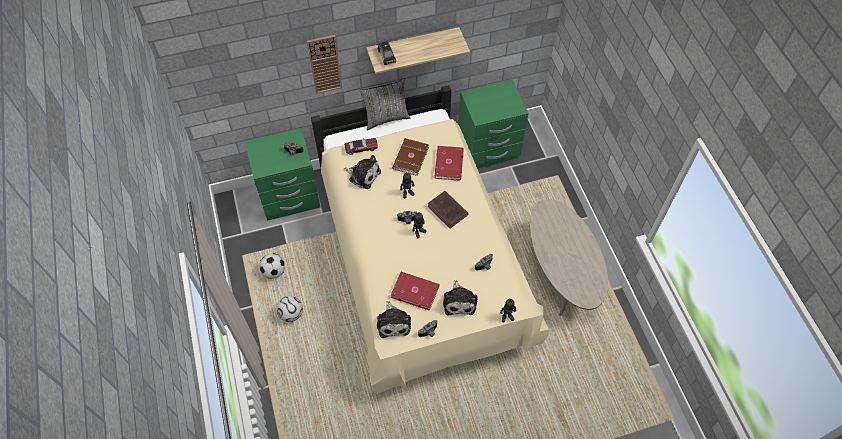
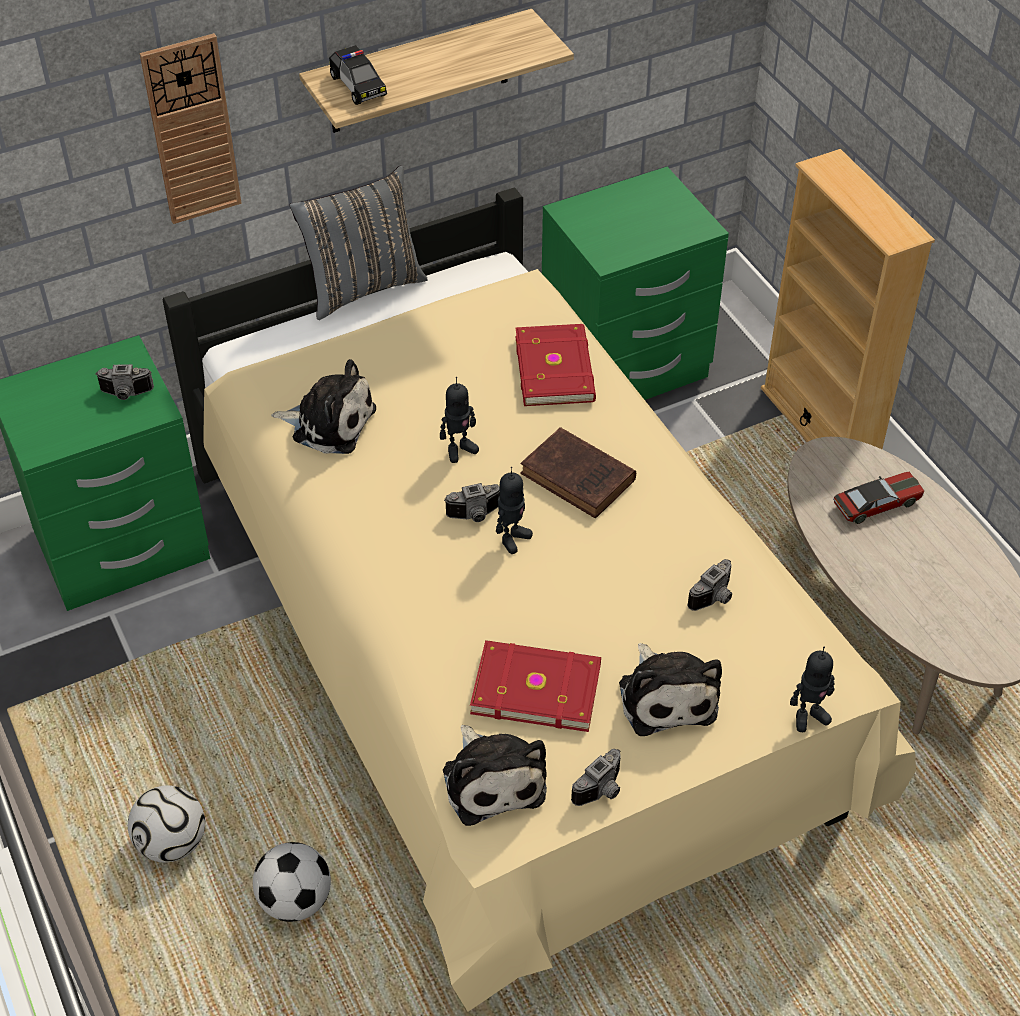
camera: 10 degrees left, 10 degrees down
football [259,253,285,279] -> football moved to [253,842,331,922]
toy car [344,138,378,155] -> toy car moved to [833,472,924,524]
brown book [392,138,429,176] -> none
none -> beige bookcase [761,149,935,449]

